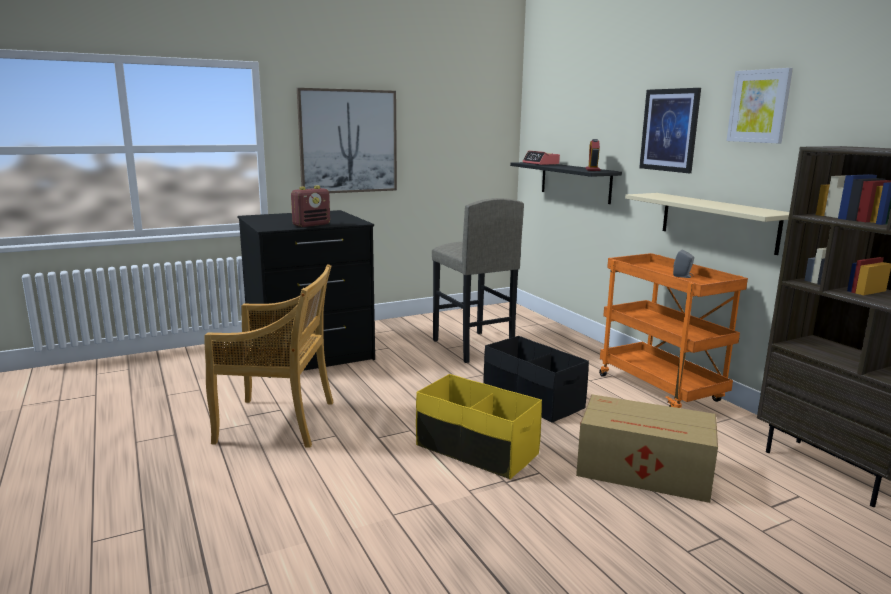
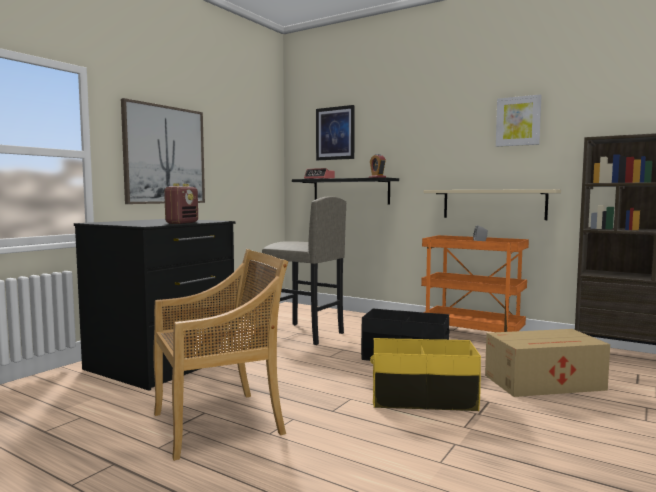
camera: 30 degrees left, 10 degrees down
picture [639,88,701,173] -> picture moved to [316,105,355,160]

